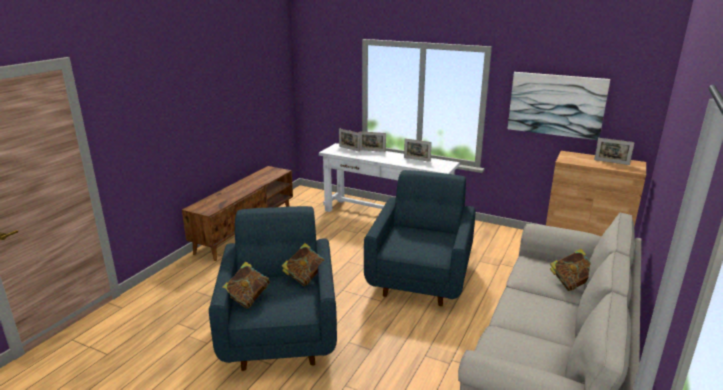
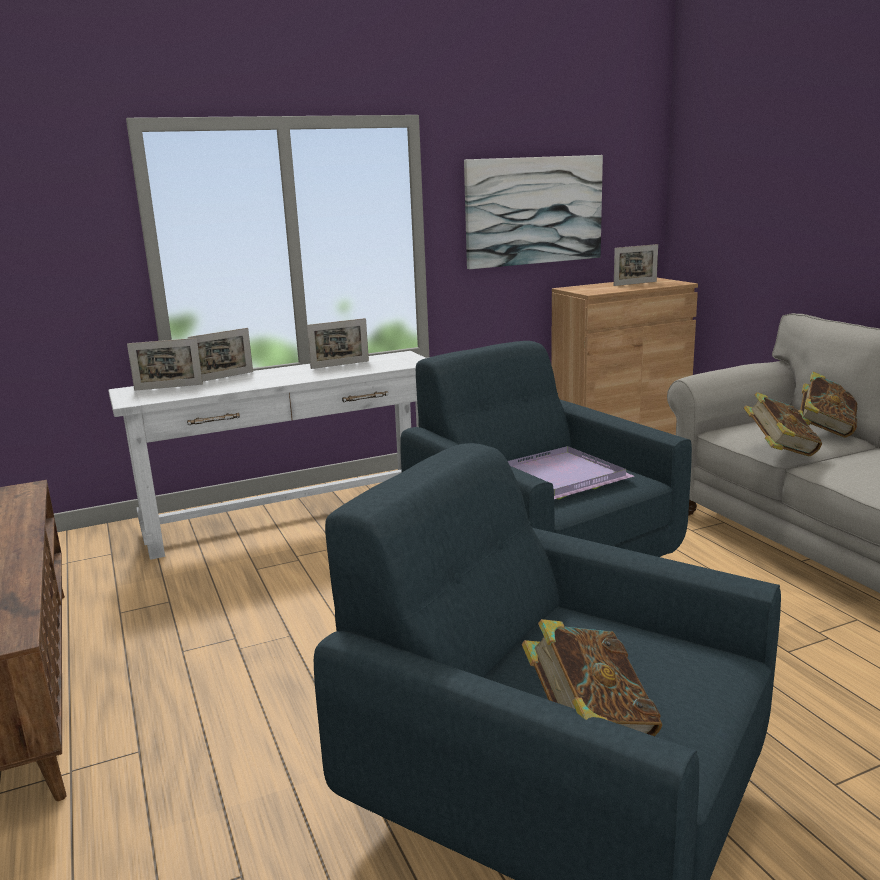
camera: 50 degrees left, 5 degrees down
book [282,243,325,286] -> book moved to [744,392,822,456]
none -> purple tray [508,446,634,499]

